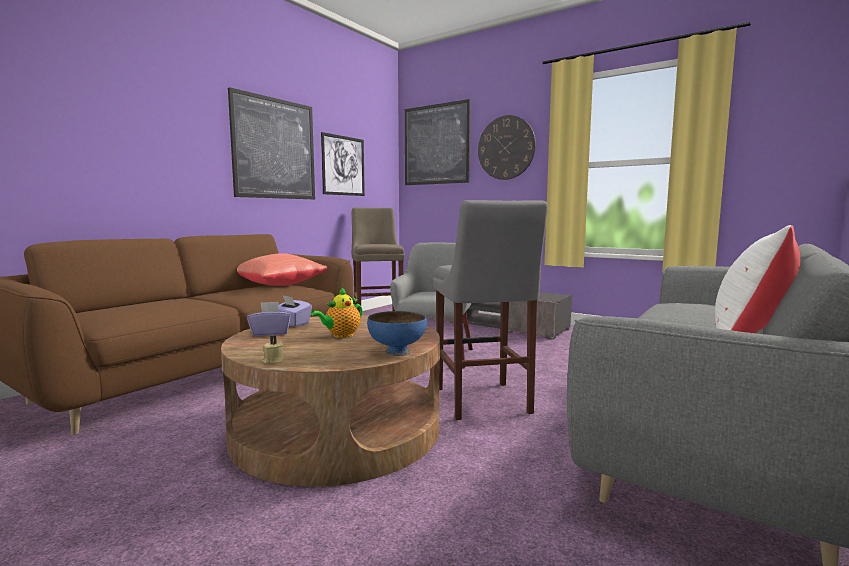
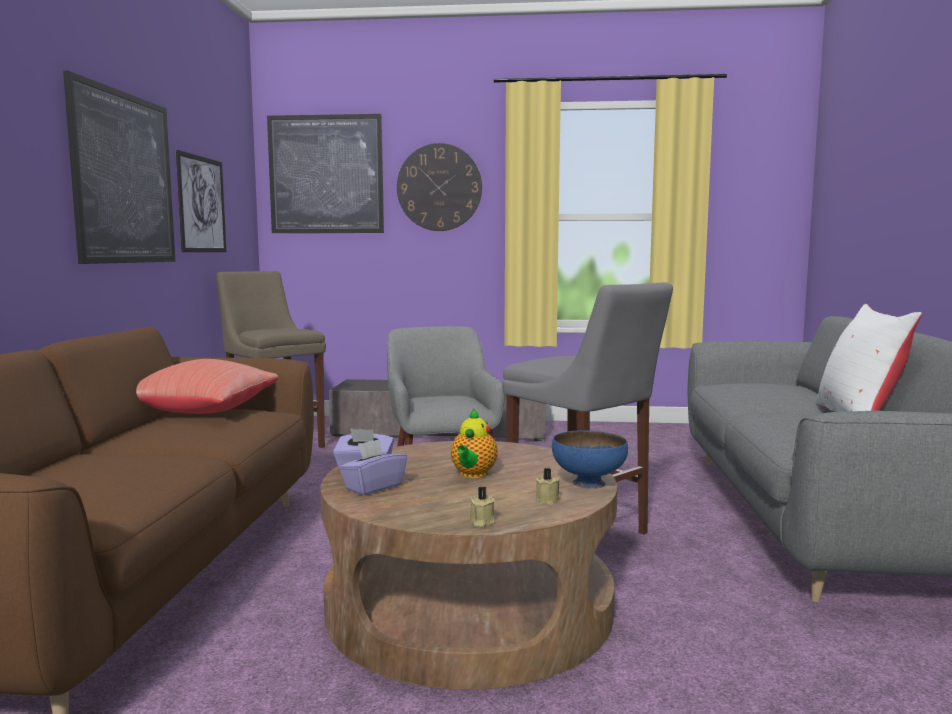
camera: 30 degrees left, 0 degrees up
none -> beige candle [536,468,561,505]

